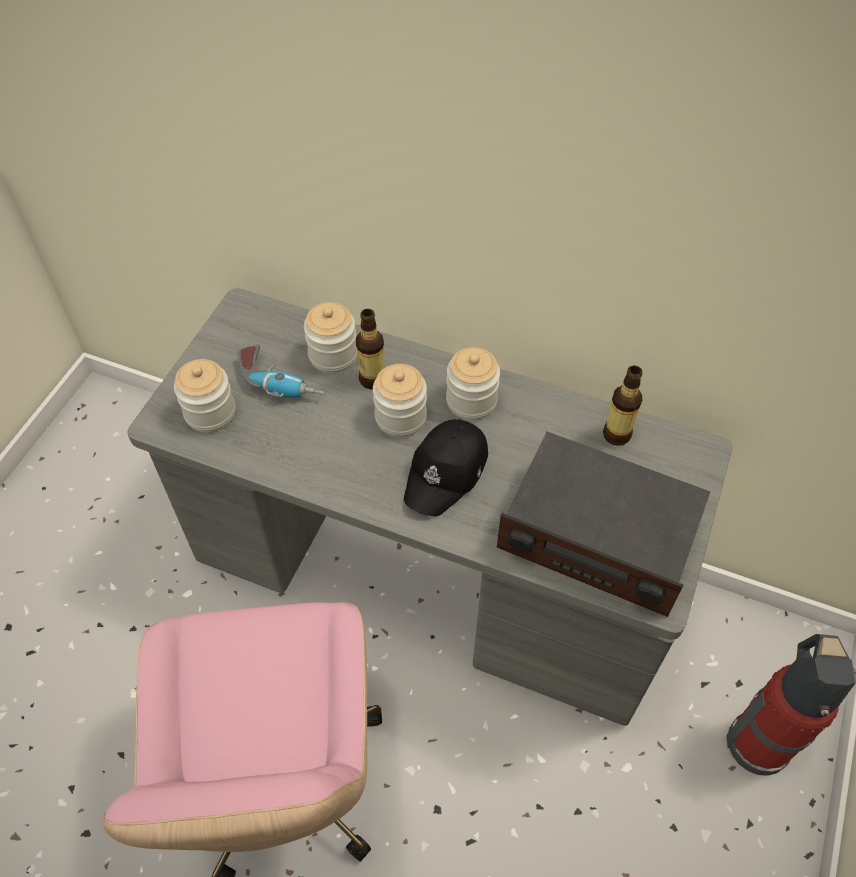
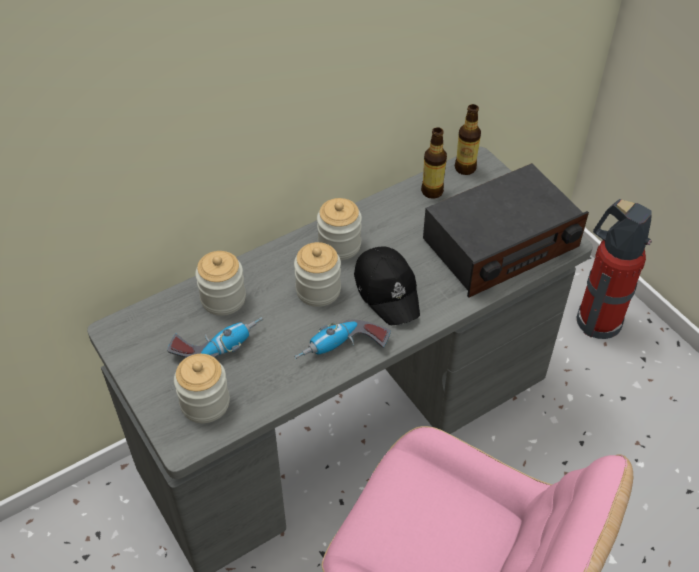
camera: 55 degrees left, 5 degrees down
bottle [356,309,384,389] -> bottle moved to [455,104,481,175]
none -> power drill [295,320,391,359]

